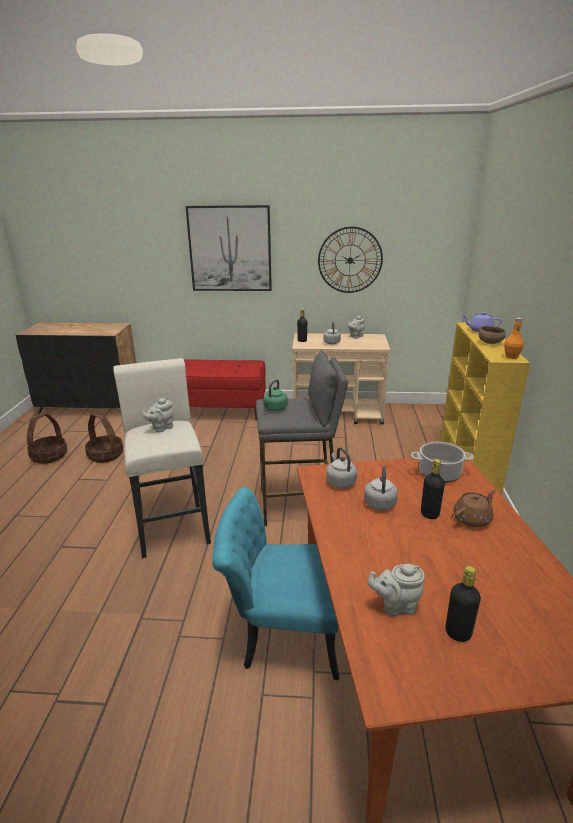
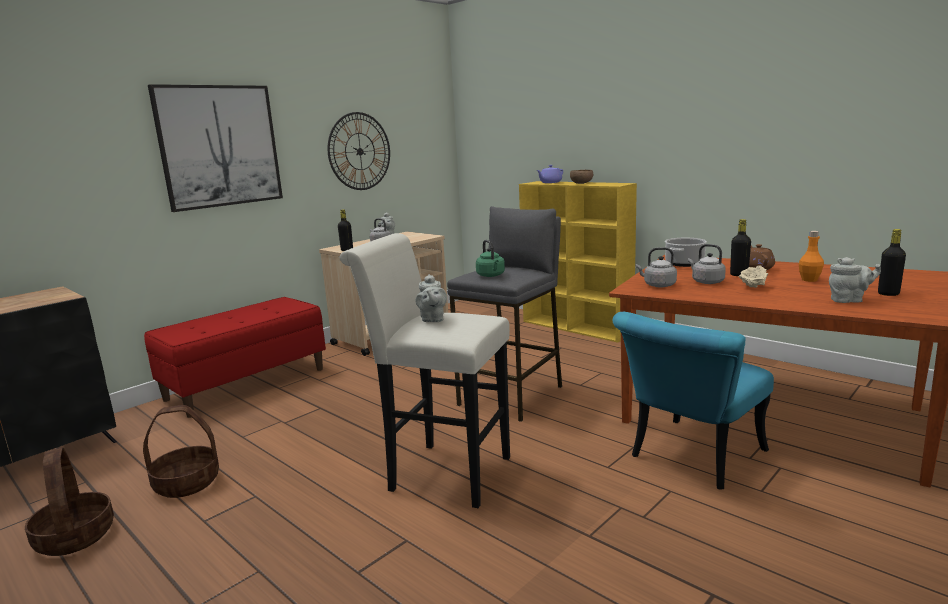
camera: 50 degrees left, 10 degrees down
grey teapot [368,564,425,616] -> grey teapot turned 120 degrees counterclockwise [829,257,881,303]
orange bottle [504,318,524,359] -> orange bottle moved to [799,231,824,282]
none -> beige bowl [738,265,768,288]

